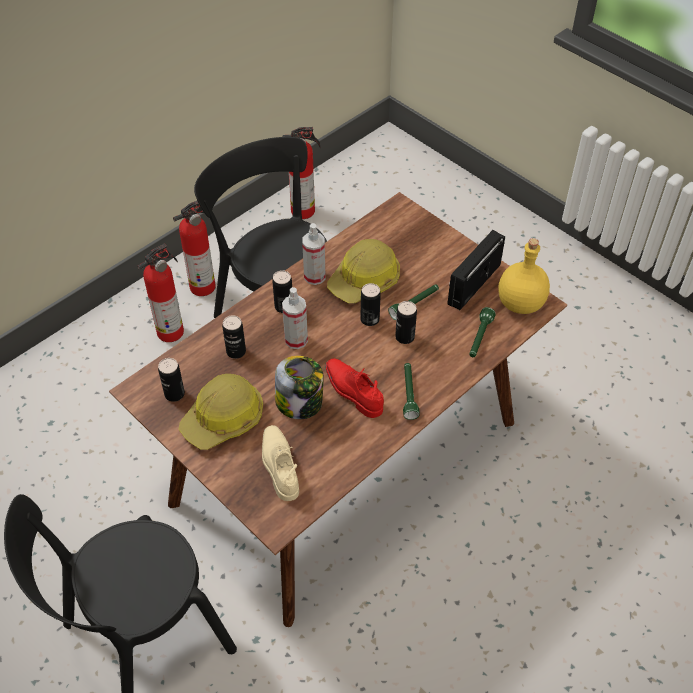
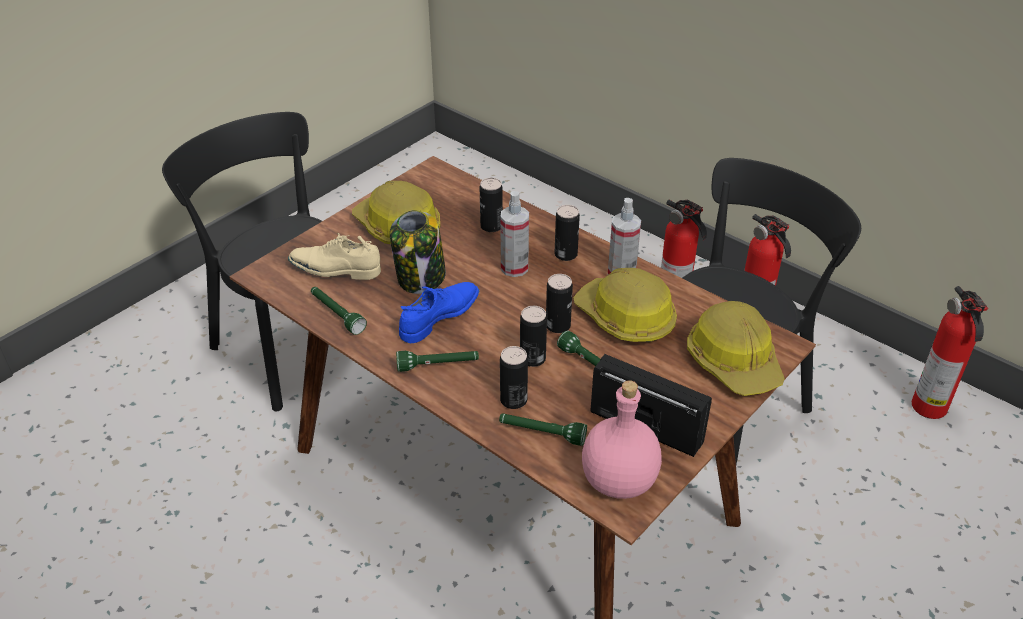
camera: 85 degrees right, 10 degrees down
can [158,358,185,402] -> can moved to [500,346,528,409]
beige shoe [262,425,299,501] -> beige shoe turned 150 degrees counterclockwise [288,233,381,280]
red shoe [325,358,384,418] -> blue shoe [399,282,479,343]
yellow bottle [498,238,550,314] -> pink bottle [582,380,662,499]
none -> green flashlight [311,287,367,335]
none -> hard hat [687,301,785,396]

